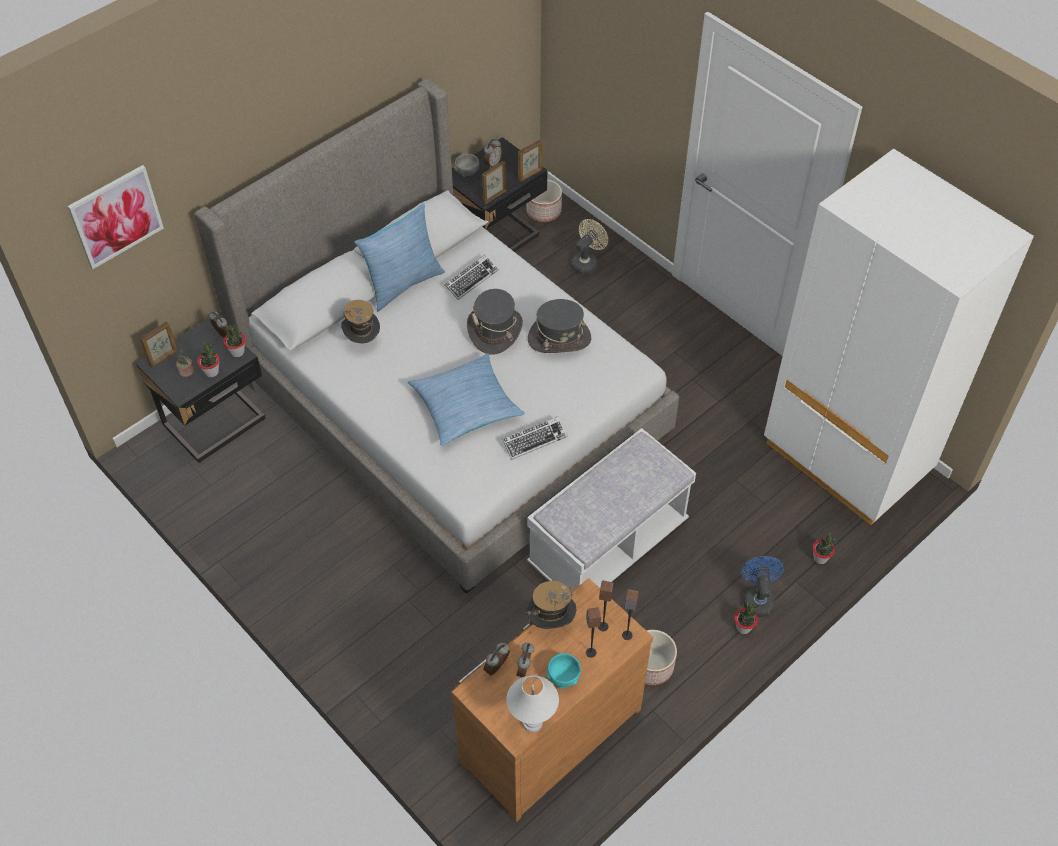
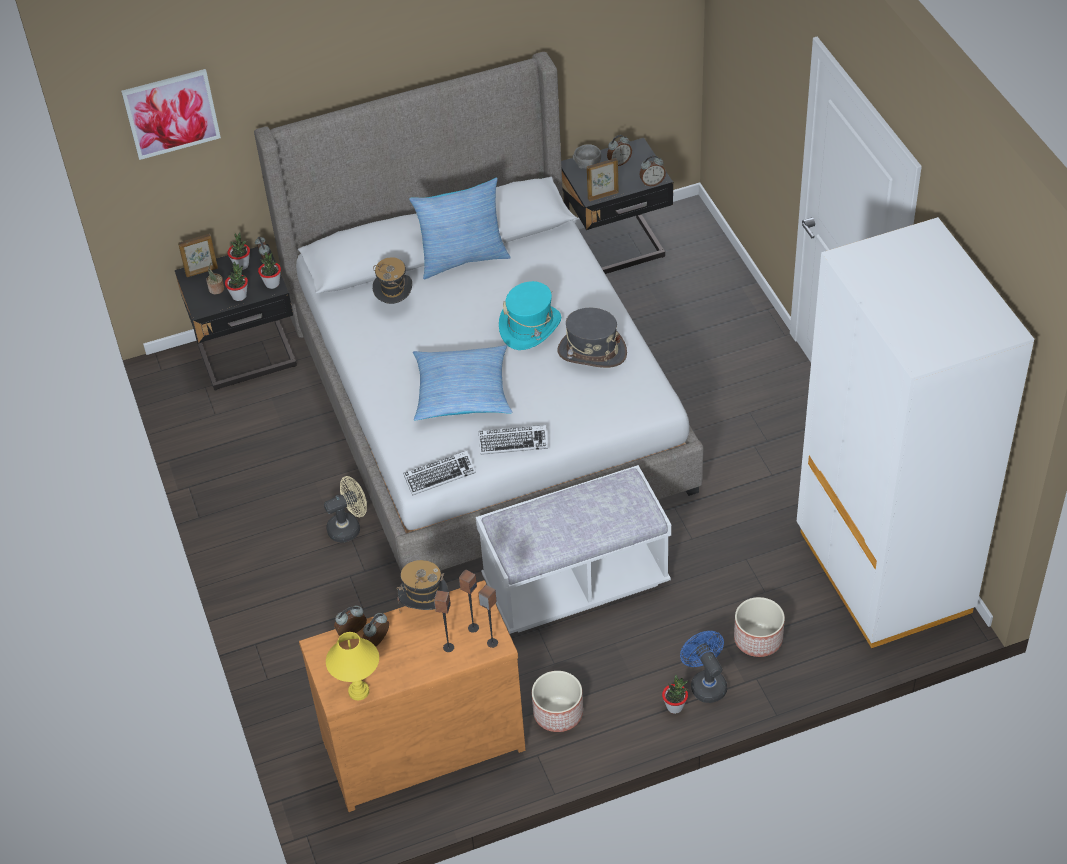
camera: 25 degrees right, 5 degrees down
keyboard [445,254,499,300] -> keyboard moved to [403,450,476,496]
grey hat [467,289,523,355] -> turquoise hat [499,281,561,350]
white table lamp [506,675,559,732] -> yellow table lamp [326,632,379,700]
picture frame [518,139,542,182] -> alarm clock [639,155,666,186]
planter [526,180,562,222] -> planter moved to [734,597,785,657]
turquoise bowl [547,653,581,689] -> none
beige fan [571,219,608,275] -> beige fan moved to [324,476,367,542]
blue fan [741,556,784,617] -> blue fan turned 45 degrees counterclockwise [680,631,727,703]
potted plant [813,533,838,564] -> potted plant moved to [227,232,250,270]

